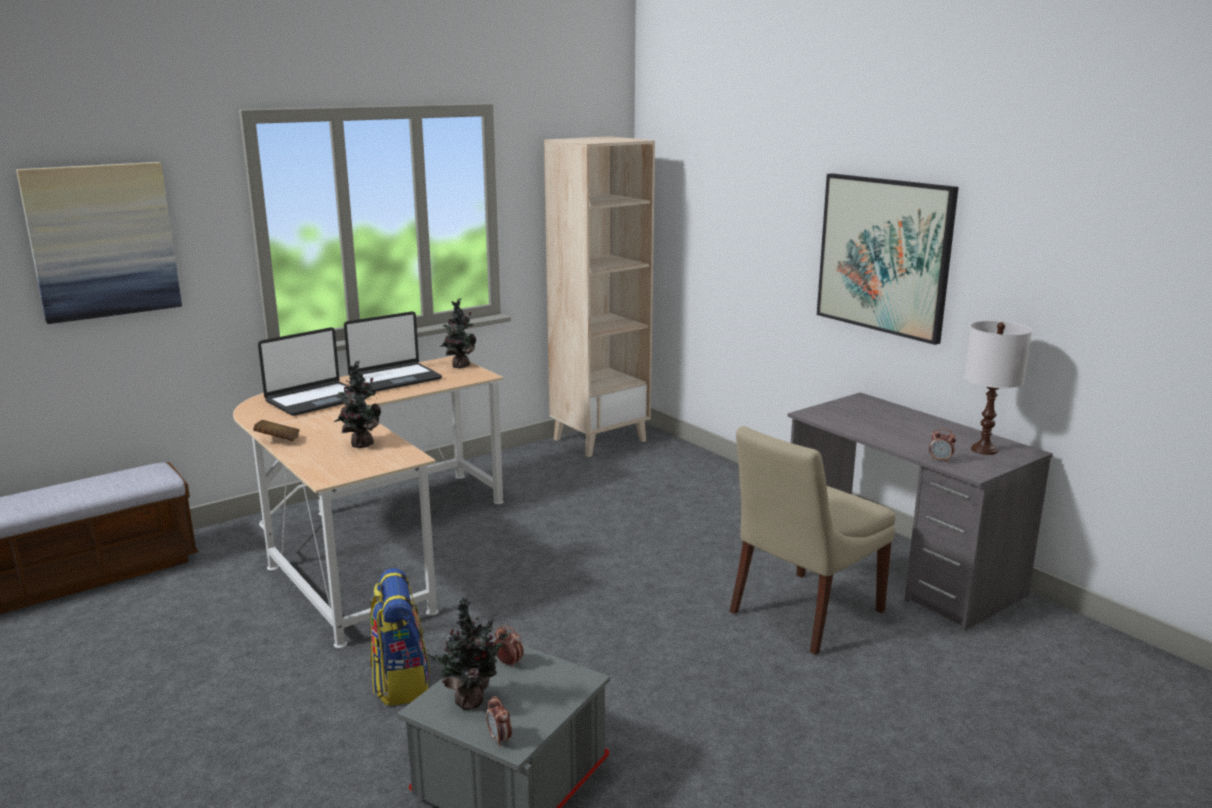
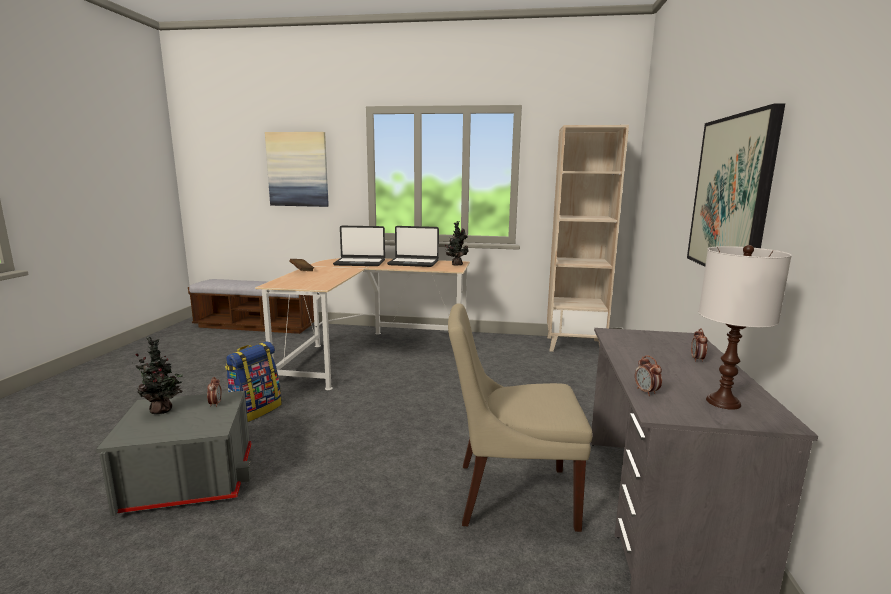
camera: 45 degrees right, 5 degrees down
potted plant [334,361,381,448] -> none
alarm clock [486,696,512,746] -> alarm clock moved to [691,328,707,362]

